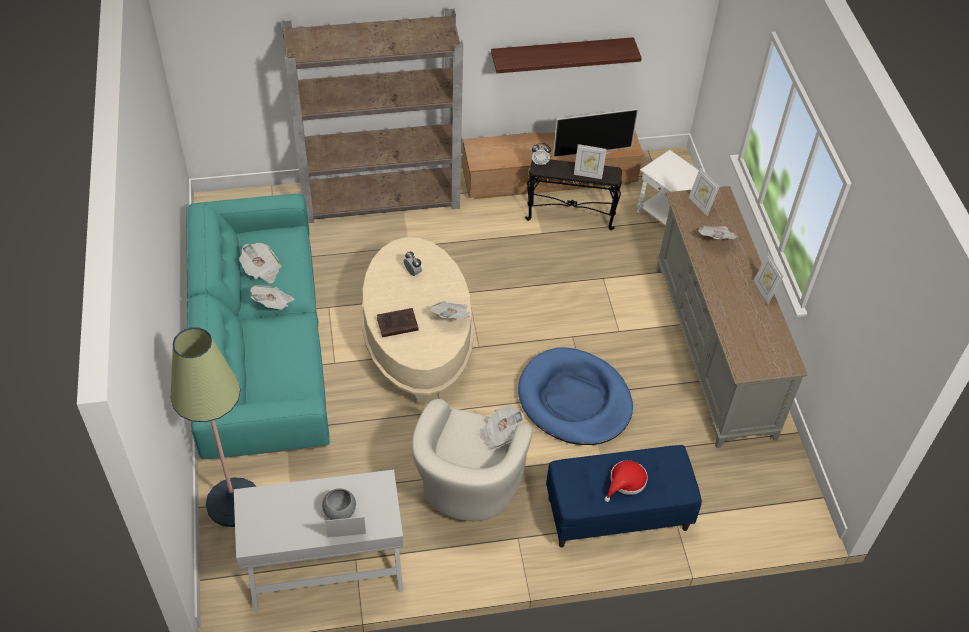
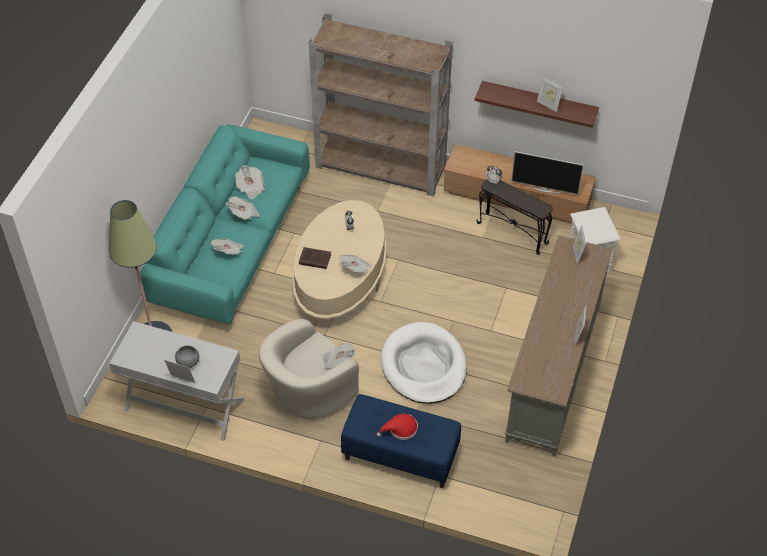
camera: 30 degrees right, 0 degrees up
blue dog bed [518,347,633,445] -> white dog bed [381,322,467,404]
picture frame [574,144,607,179] -> picture frame moved to [537,77,563,112]
newspaper [698,226,738,239] -> newspaper moved to [211,239,244,255]

